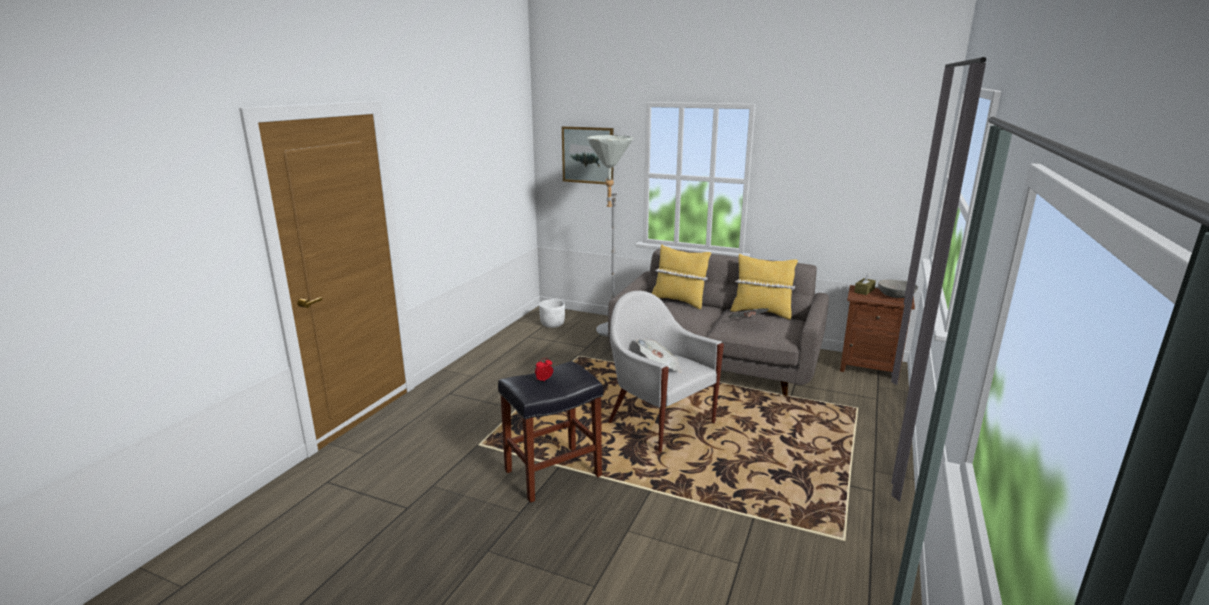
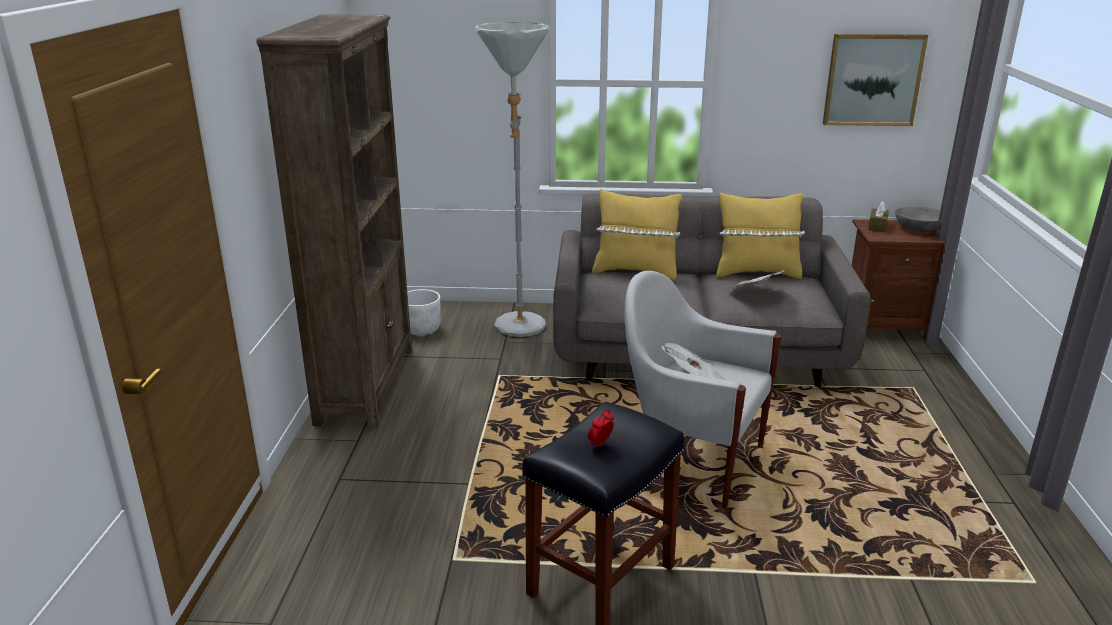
camera: 20 degrees left, 5 degrees up
picture [562,126,614,185] -> picture moved to [823,34,928,126]
none -> brown bookcase [256,14,412,428]

